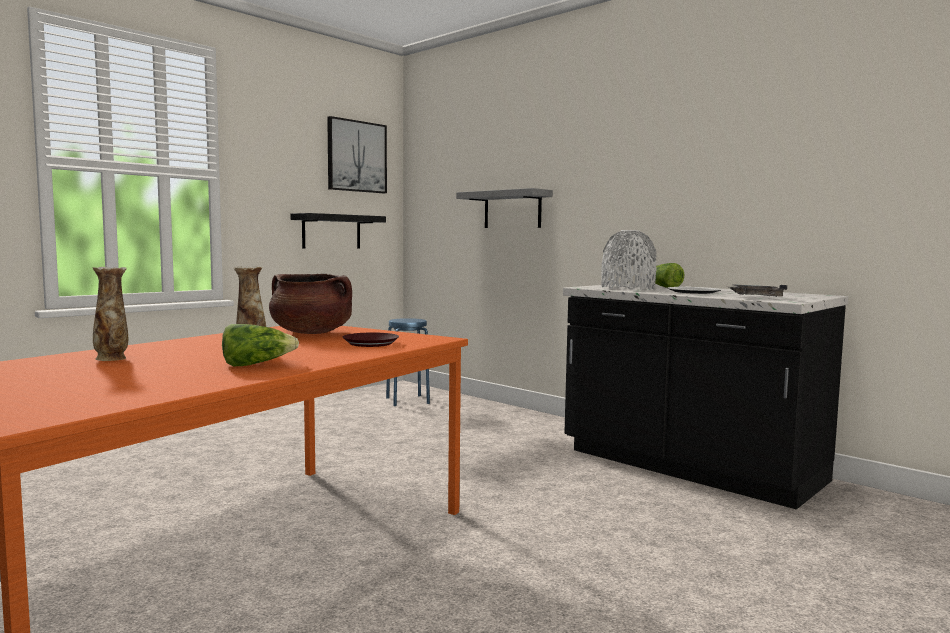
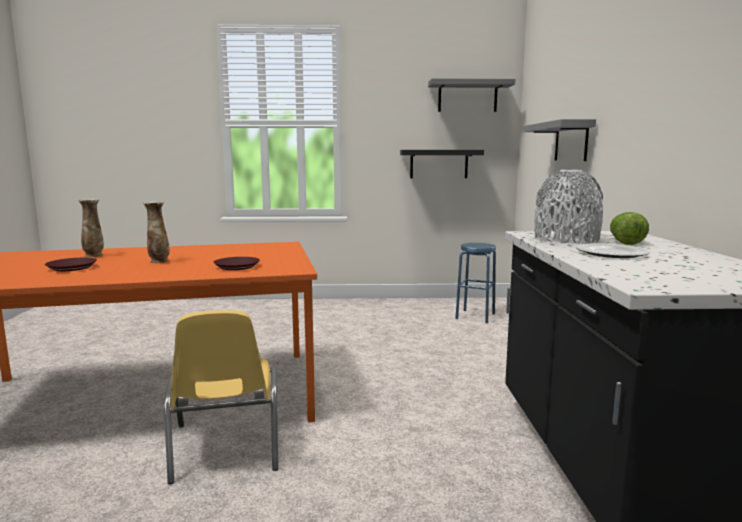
camera: 45 degrees right, 5 degrees up
lettuce [222,324,299,366] -> none
brown cooking pot [269,274,352,334] -> none
picture [327,116,387,193] -> grey shelf [428,78,515,112]
grey tray [726,284,787,297] -> none
none -> brown plate [45,258,97,271]
none -> yellow chair [164,310,278,484]

